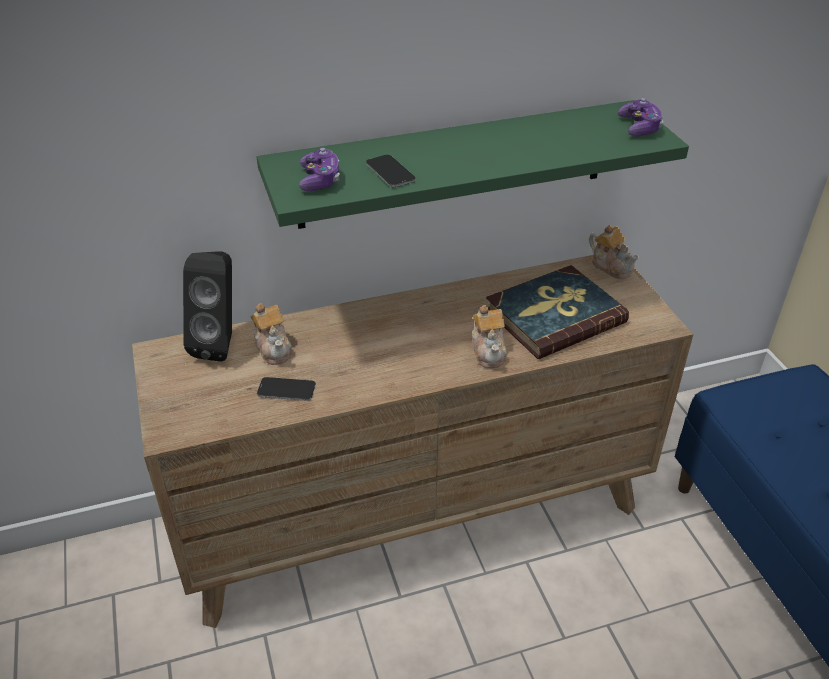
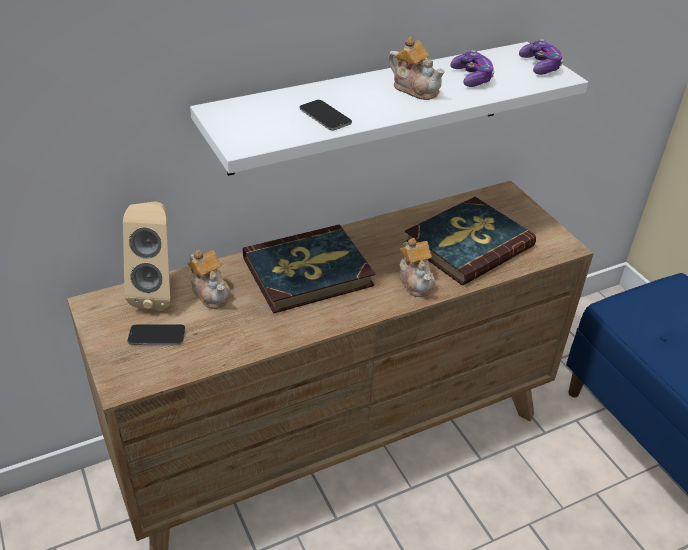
camera: 10 degrees left, 0 degrees up
black speaker [183,251,232,362] -> beige speaker [123,201,170,310]
green shelf [257,100,689,229] -> white shelf [190,42,588,176]
phone [257,377,316,401] -> phone moved to [127,325,185,345]
game controller [299,148,340,192] -> game controller moved to [450,50,495,87]
teapot [589,225,639,279] -> teapot moved to [388,37,445,100]
none -> book [243,225,375,313]

